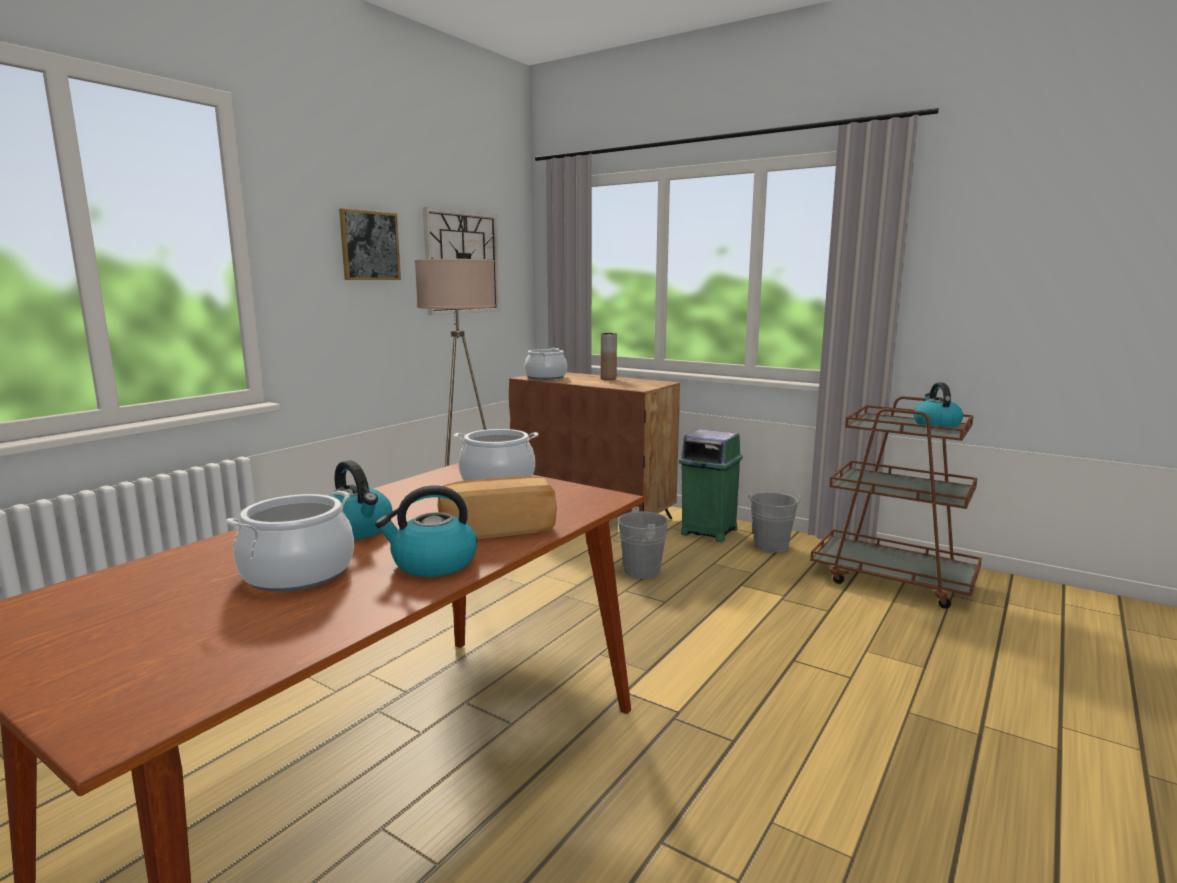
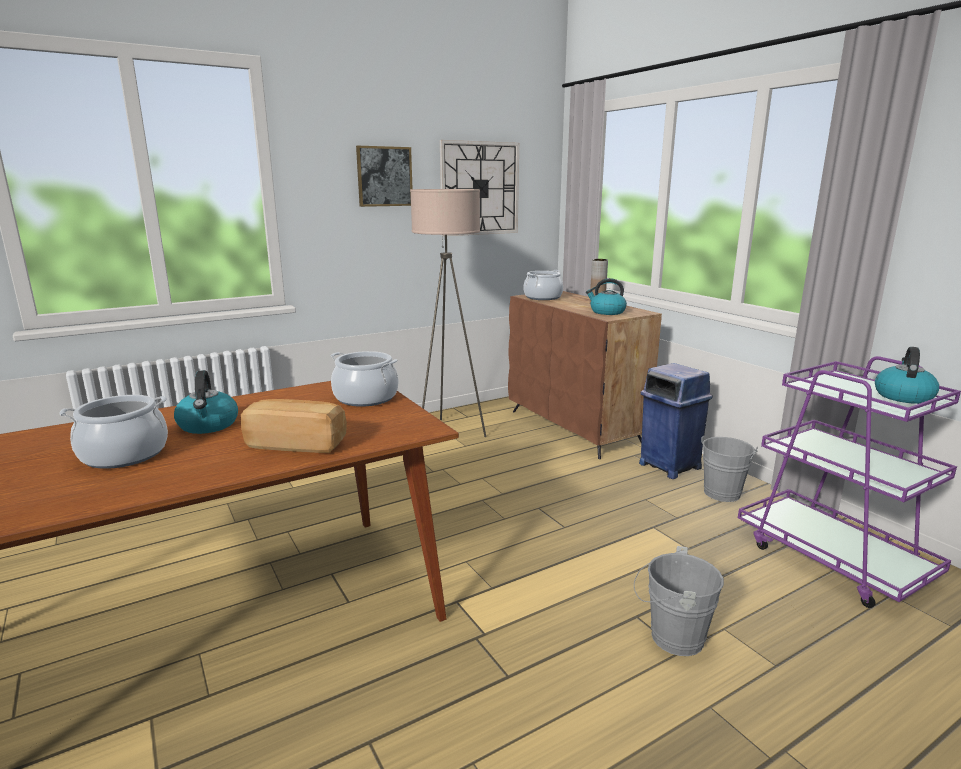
camera: 25 degrees right, 5 degrees up
kettle [375,486,477,577] -> kettle moved to [586,278,627,315]
grey bucket [610,507,669,579] -> grey bucket moved to [634,546,724,656]
green trash can [679,429,743,542] -> blue trash can [639,363,713,479]
brown cart [810,396,982,609] -> purple cart [738,356,961,608]

